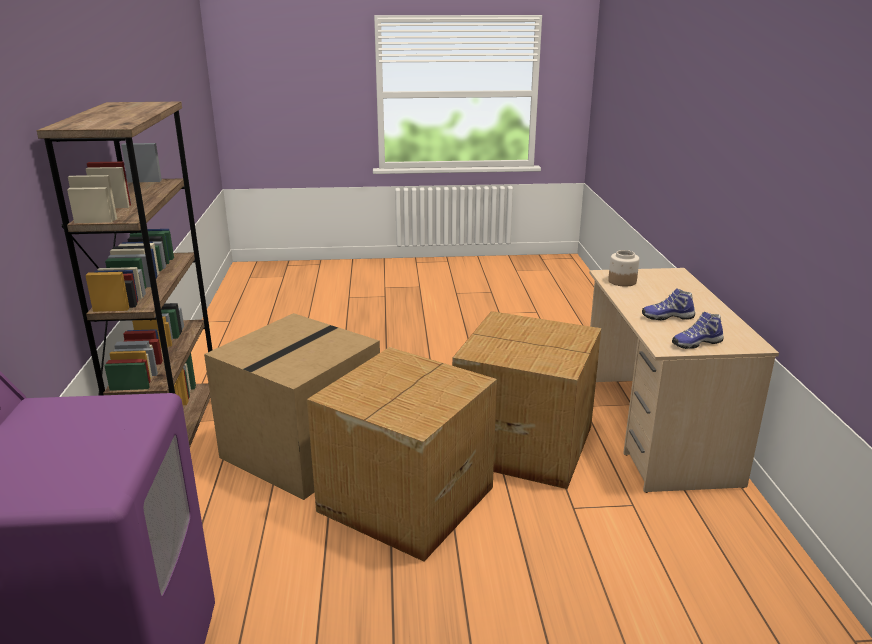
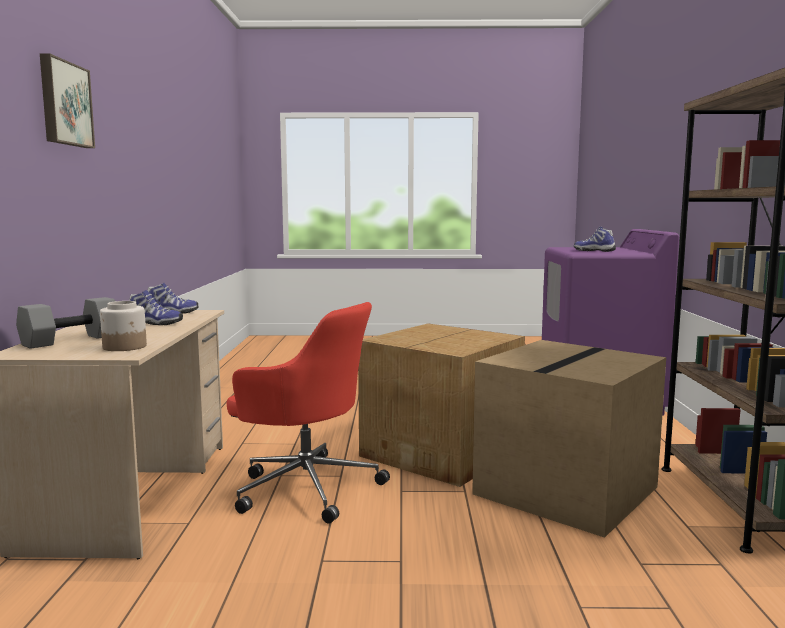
camera: 175 degrees left, 15 degrees down
cardboard box [452,311,601,489] -> red office chair [227,302,390,524]
none -> grey dumbbell [16,297,115,349]
none -> picture [40,54,95,148]
none -> shoe [574,227,616,252]

